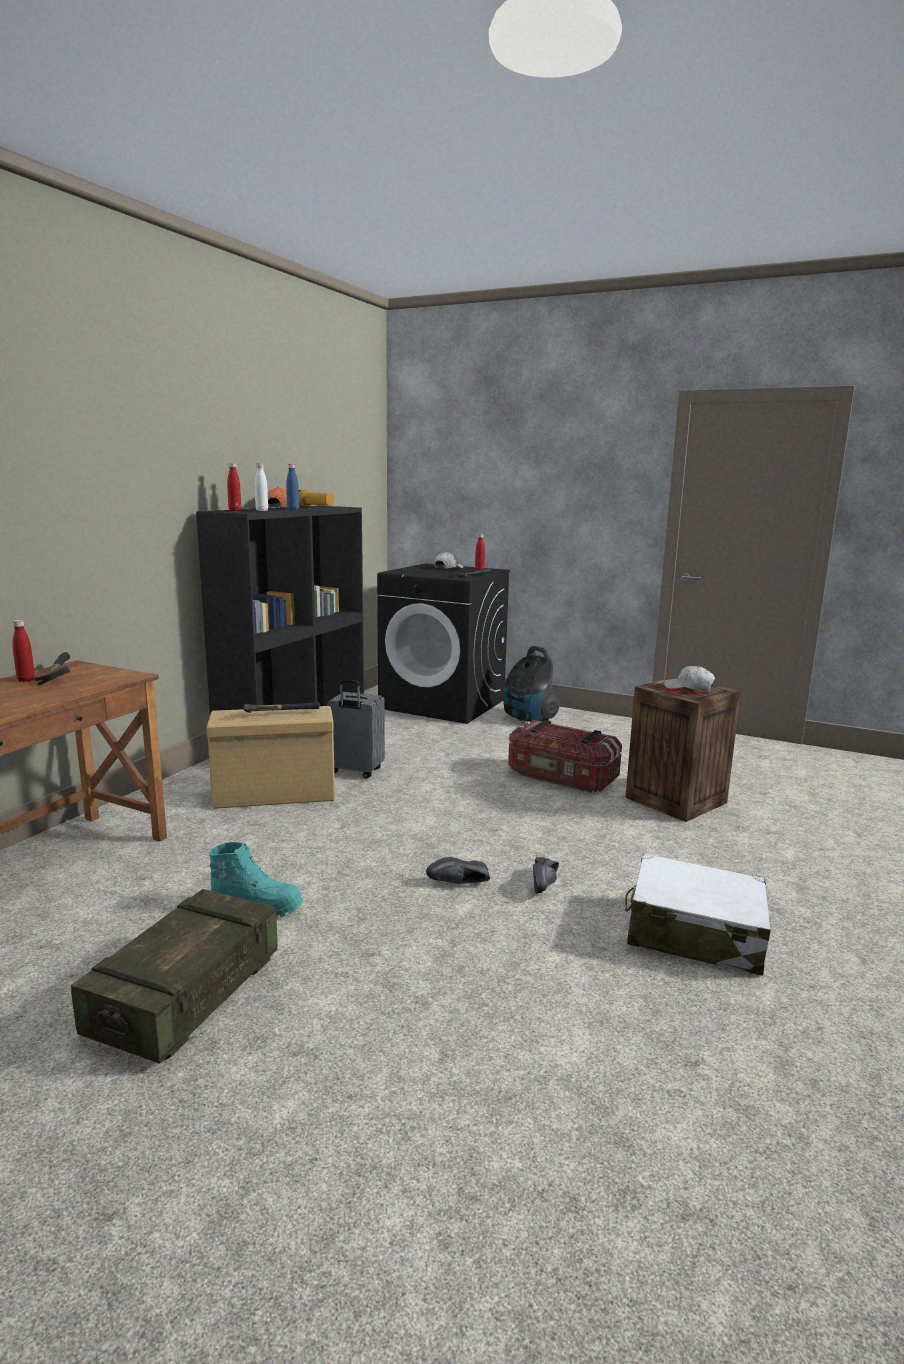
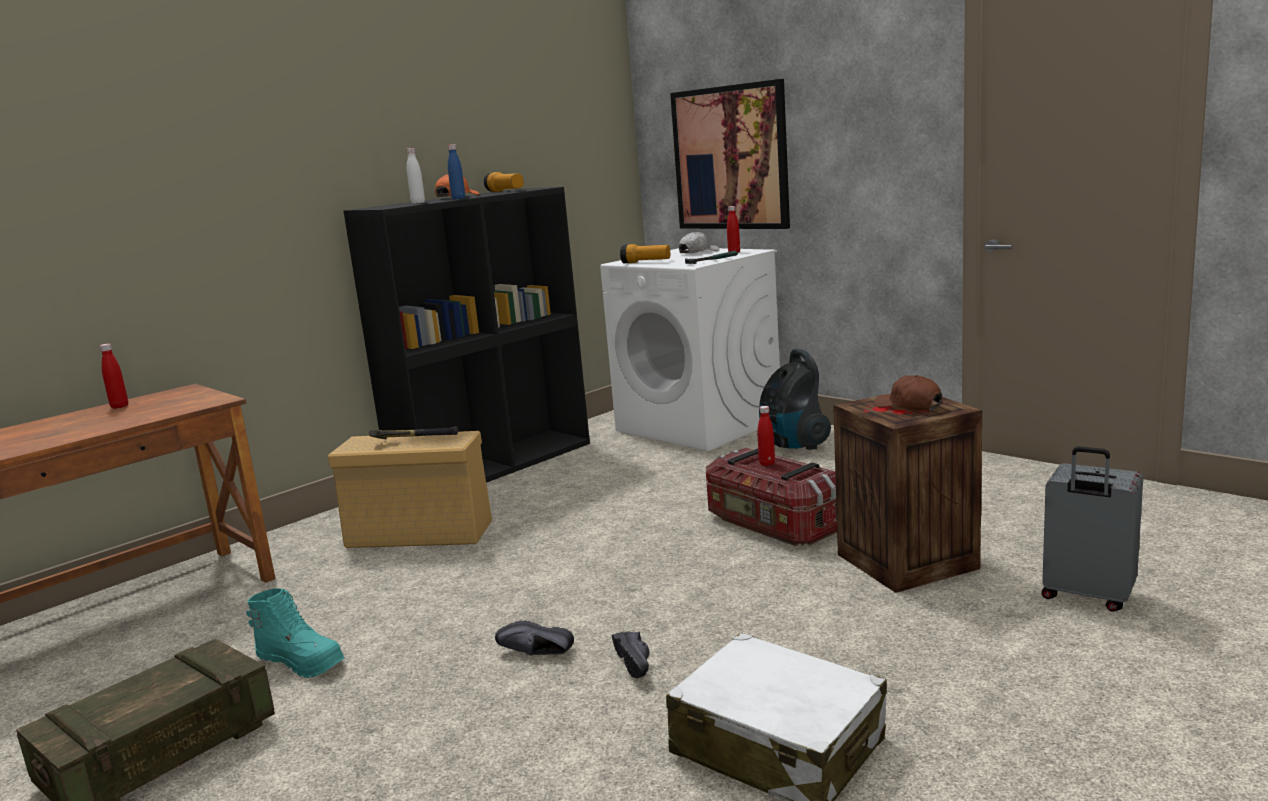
camera: 20 degrees right, 0 degrees up
hammer [34,652,71,686] -> none
red bottle [227,462,241,511] -> red bottle moved to [758,406,775,466]
grey suitcase [327,679,385,779] -> grey suitcase moved to [1041,446,1143,612]
black washing machine [377,563,510,724] -> white washing machine [600,248,780,451]
black shoe [533,857,559,893] -> black shoe turned 45 degrees counterclockwise [612,631,650,678]
white cap [664,666,715,692] -> brown cap [874,375,942,411]
none -> flashlight [620,244,670,263]
none -> picture [670,79,790,229]

